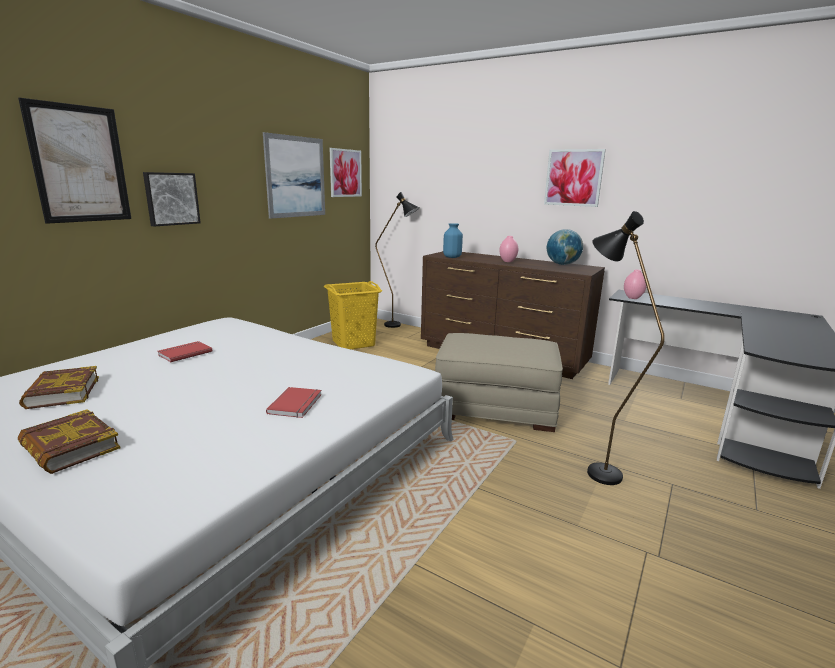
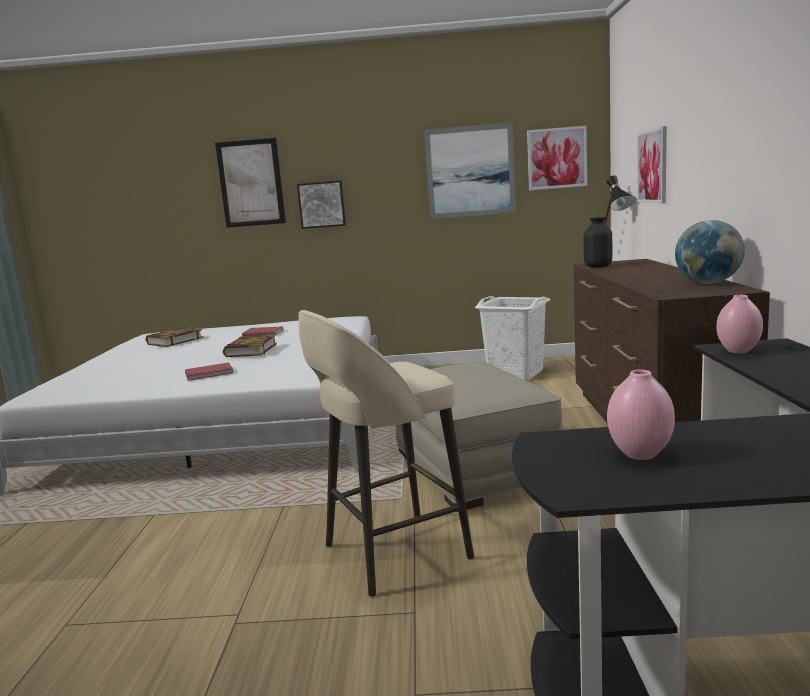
camera: 60 degrees right, 5 degrees down
book [18,409,120,474] -> book moved to [223,334,277,357]
yellow laundry basket [324,281,382,349] -> white laundry basket [475,296,550,381]
blue vase [443,223,463,258] -> black vase [584,217,612,268]
pink vase [499,236,518,262] -> pink vase moved to [607,370,675,460]
picture [544,149,606,207] -> picture moved to [637,126,667,203]
black floor lamp [587,211,665,485] -> beige stool [299,310,474,597]

